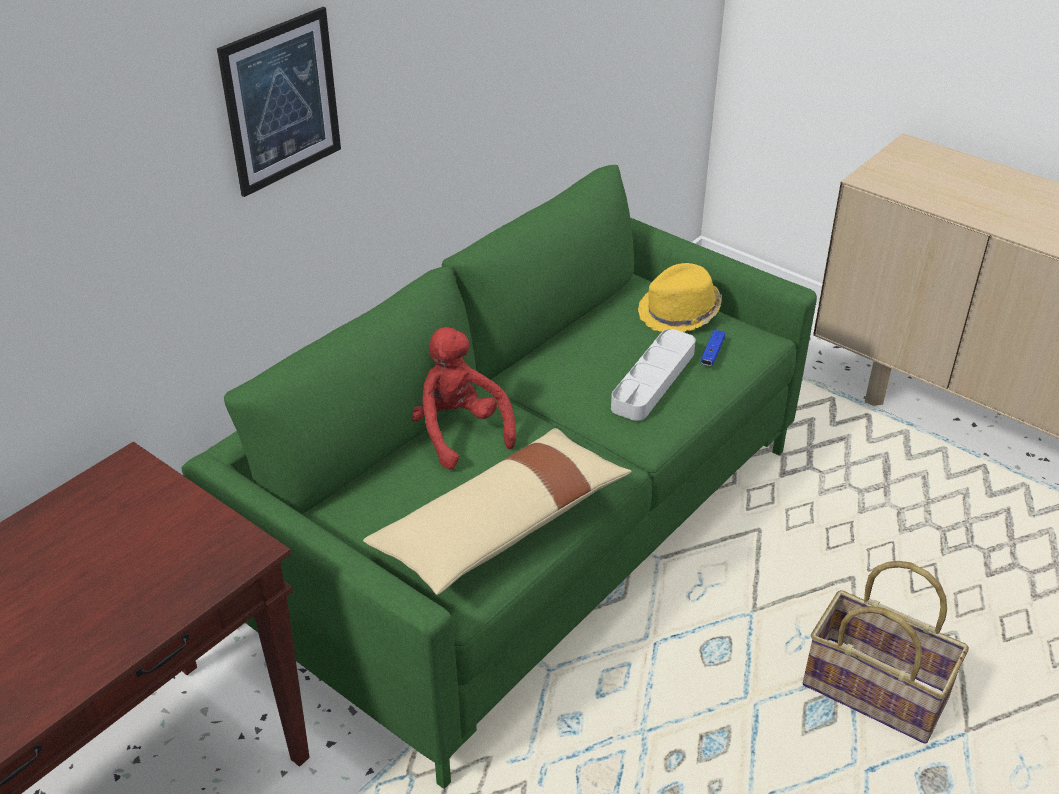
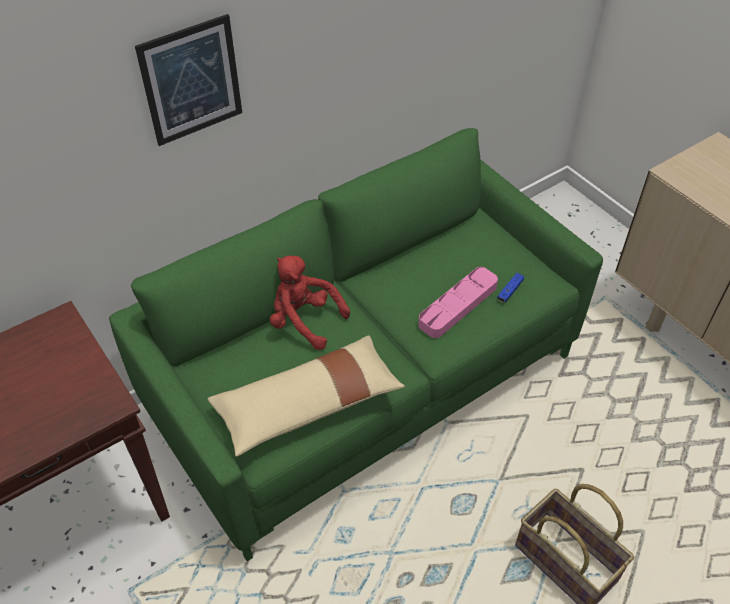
camera: 15 degrees right, 10 degrees up
red plush toy [412,327,516,470] -> red plush toy turned 45 degrees counterclockwise [270,255,350,350]
grey tray [611,329,696,421] -> pink tray [418,267,498,338]
yellow hat [638,263,722,332] -> none

